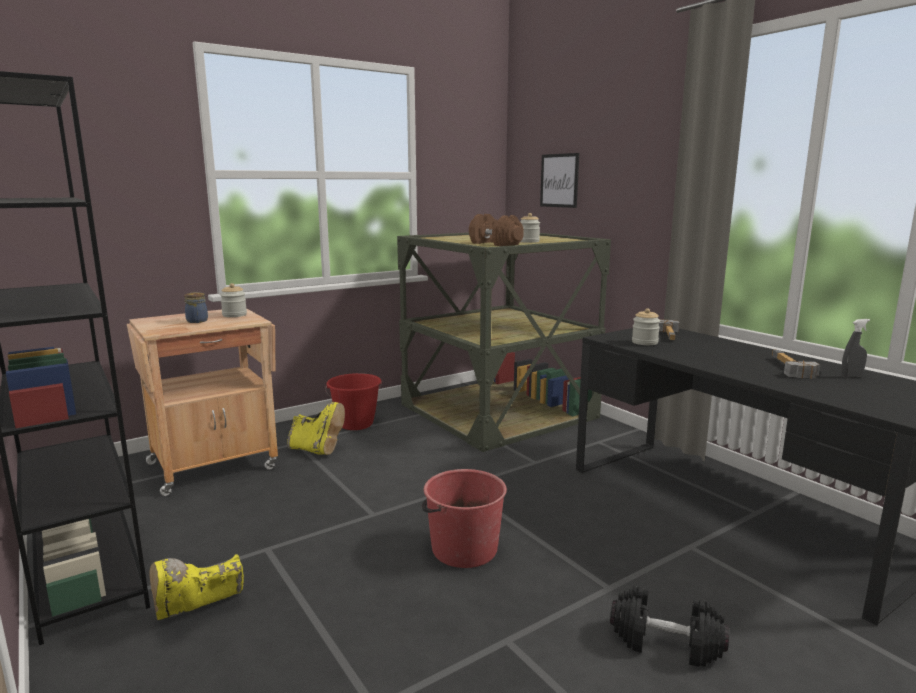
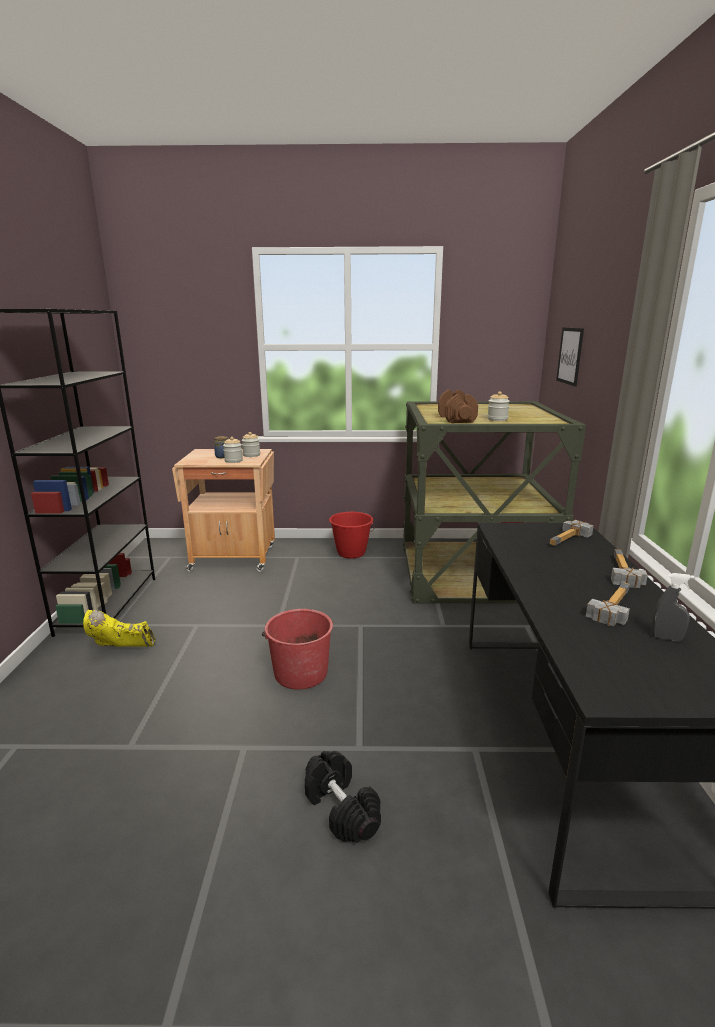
camera: 35 degrees right, 5 degrees up
yellow boot [287,402,345,455] -> none
jar [632,308,660,345] -> jar moved to [223,437,243,463]
none -> hammer [611,549,648,588]

